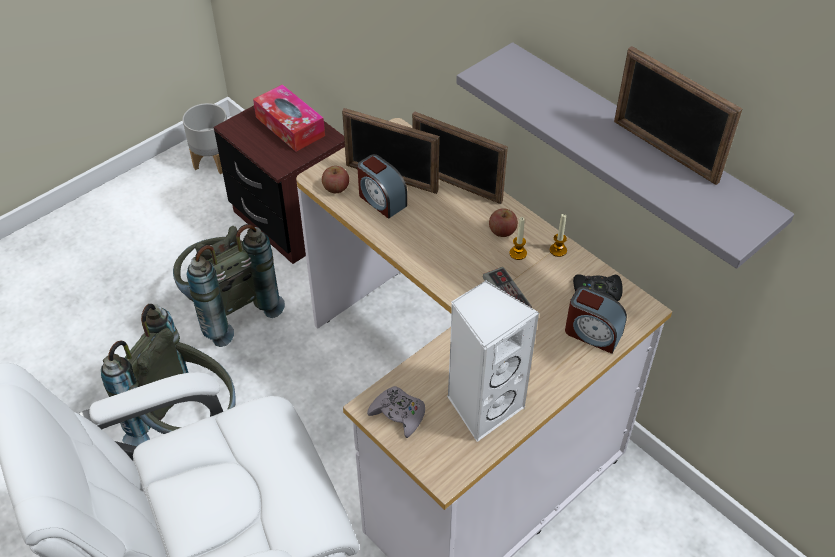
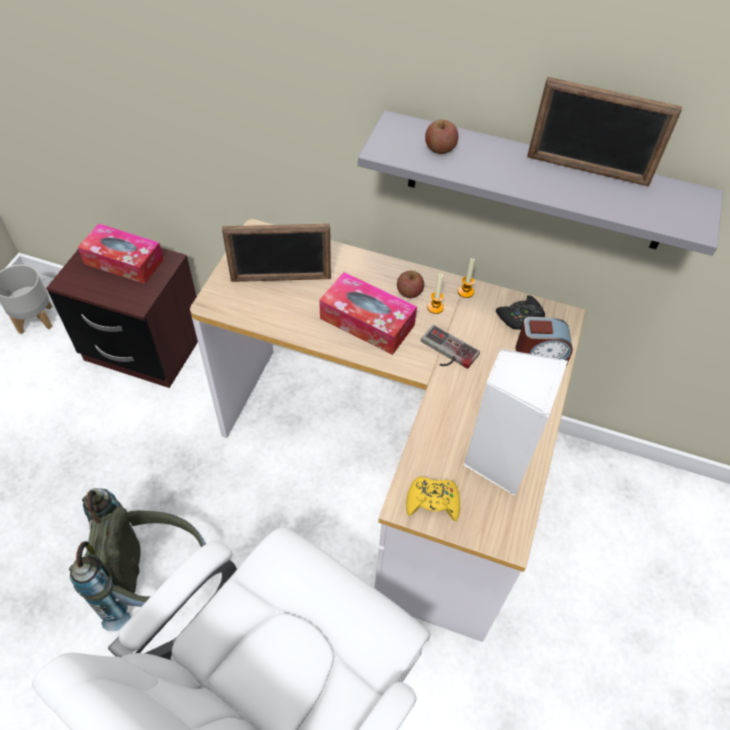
camera: 30 degrees left, 5 degrees up
grey backpack [173,224,285,347] -> none
apple [322,166,349,193] -> apple moved to [425,120,458,154]
alarm clock [357,154,407,219] -> none
grey game controller [367,386,425,438] -> yellow game controller [406,477,460,521]
picture frame [412,111,508,204] -> none
none -> tissue box [319,272,417,355]

